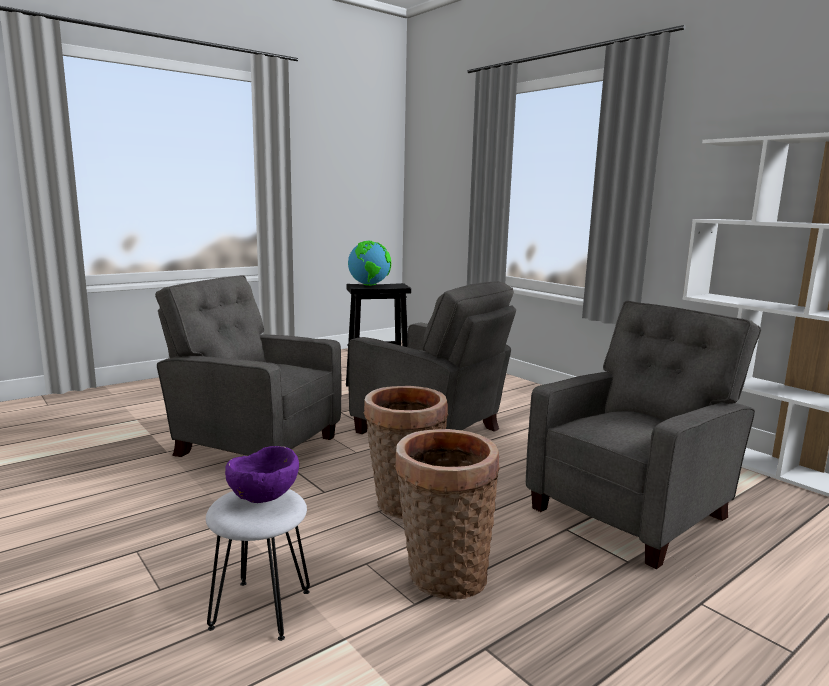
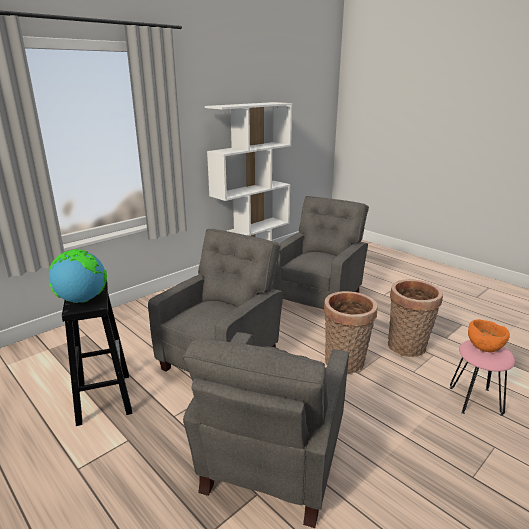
camera: 95 degrees left, 10 degrees up
white stool [206,489,310,641] -> pink stool [450,340,515,416]
purple bowl [225,446,299,503] -> orange bowl [468,319,510,352]
grey armchair [526,301,761,569] -> grey armchair turned 75 degrees clockwise [273,196,369,309]

